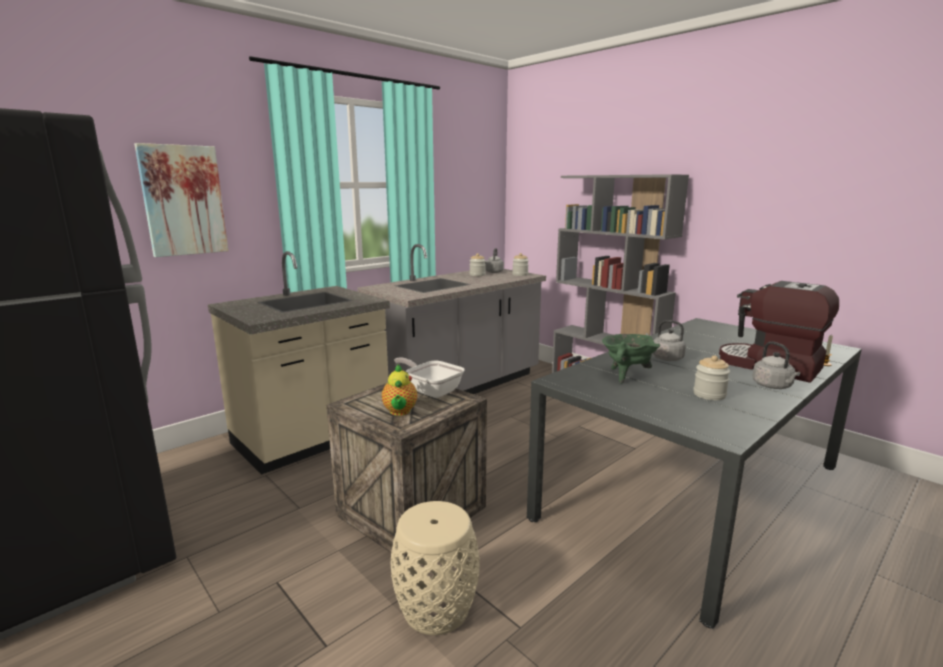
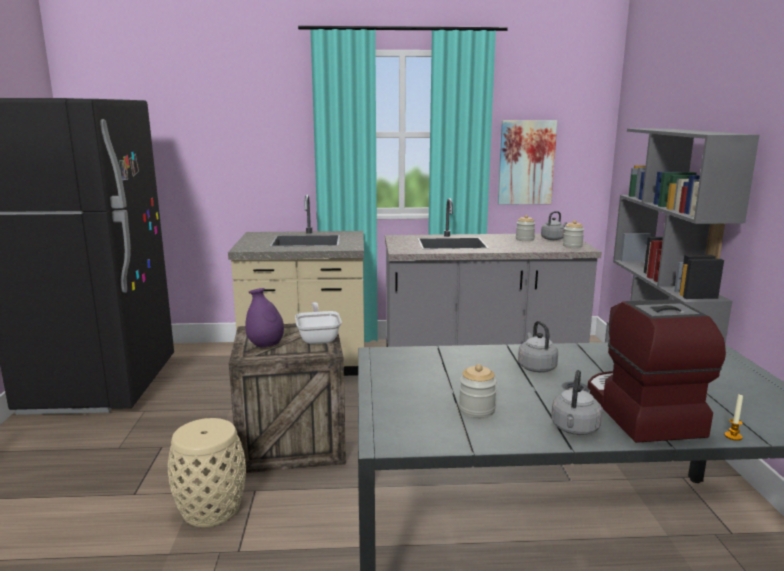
camera: 40 degrees right, 0 degrees up
picture [134,143,228,257] -> picture moved to [498,120,557,205]
teapot [382,364,417,416] -> purple vase [245,288,284,347]
green cooking pot [602,334,660,384] -> none

